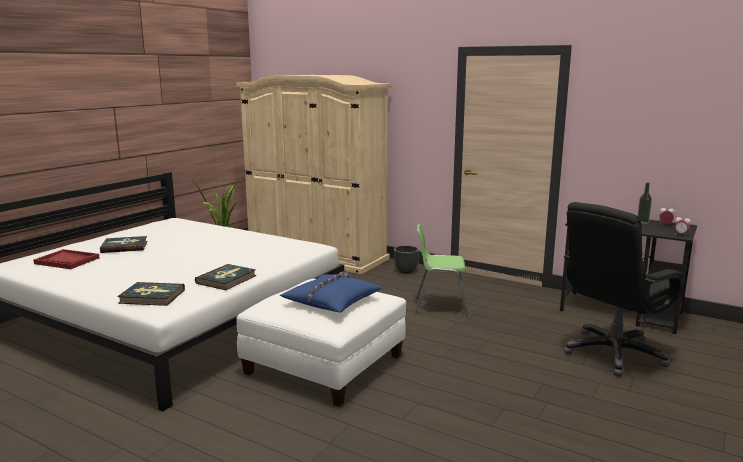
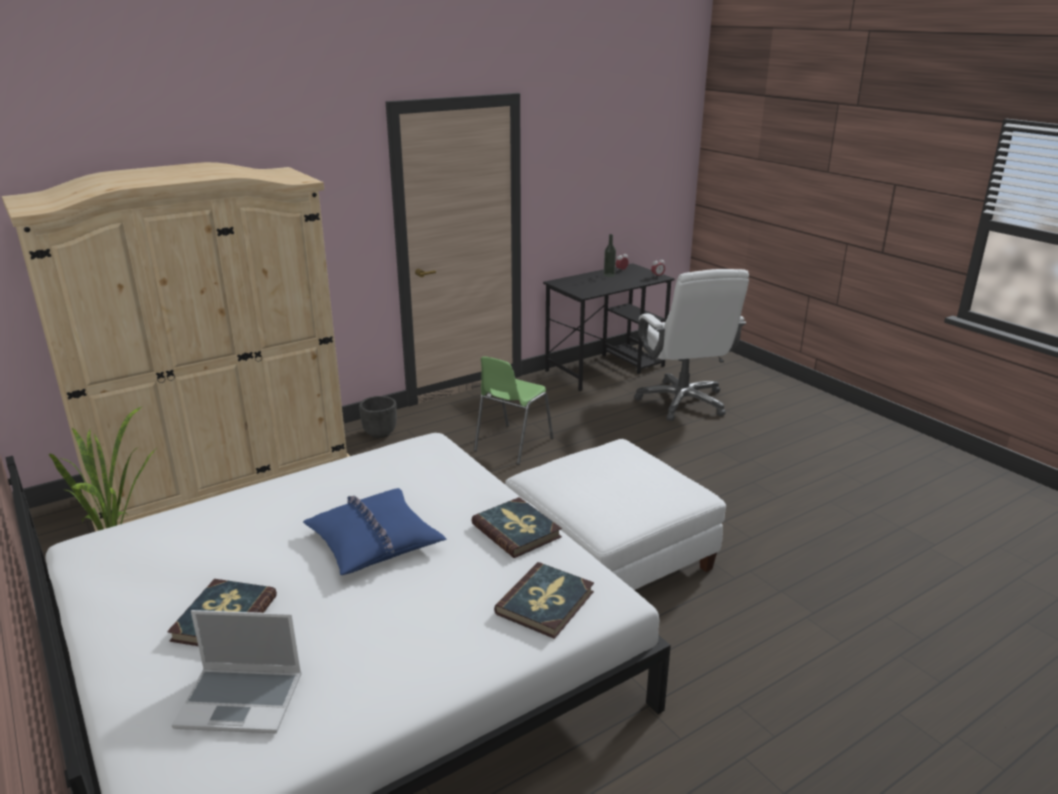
camera: 65 degrees left, 10 degrees up
red tray [33,249,100,269] -> laptop [172,610,302,733]
blue pillow [280,271,381,312] -> blue pillow moved to [303,488,447,575]
black office chair [564,202,684,376] -> white office chair [634,269,749,421]

